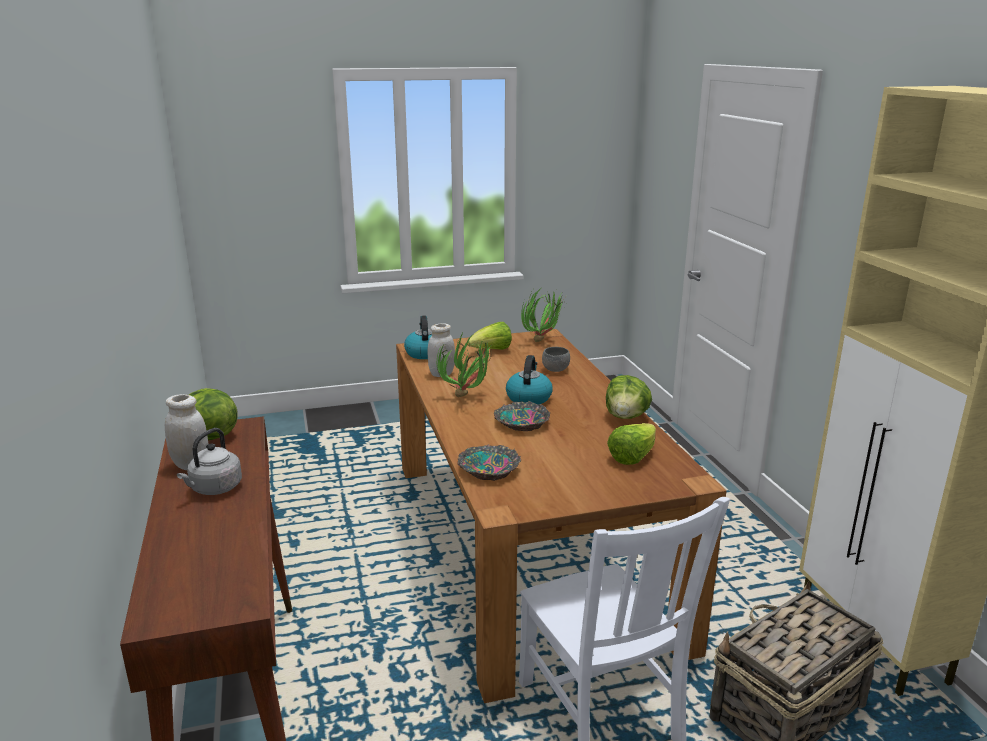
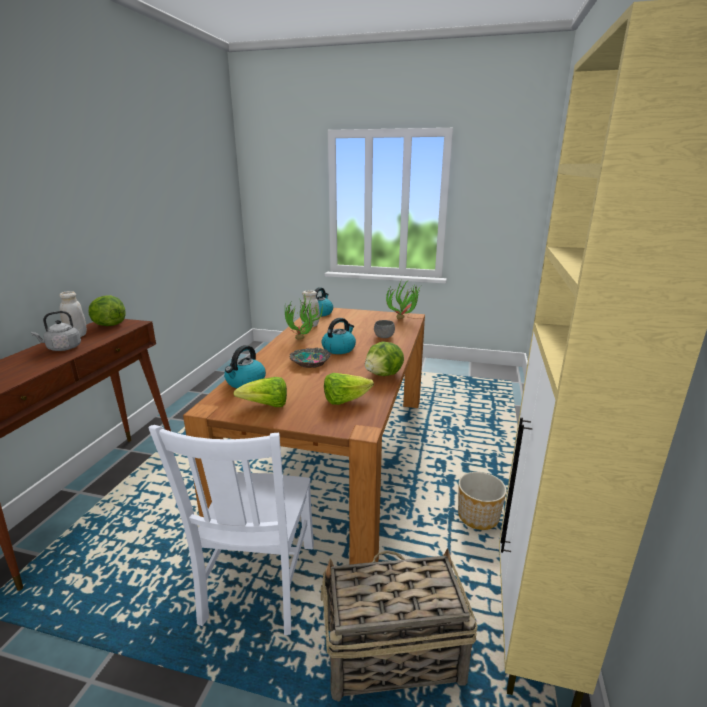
camera: 30 degrees right, 0 degrees up
bowl [458,444,521,481] -> kettle [224,345,266,388]
lettuce [467,322,512,350] -> lettuce moved to [233,377,287,407]
none -> planter [458,472,507,530]

